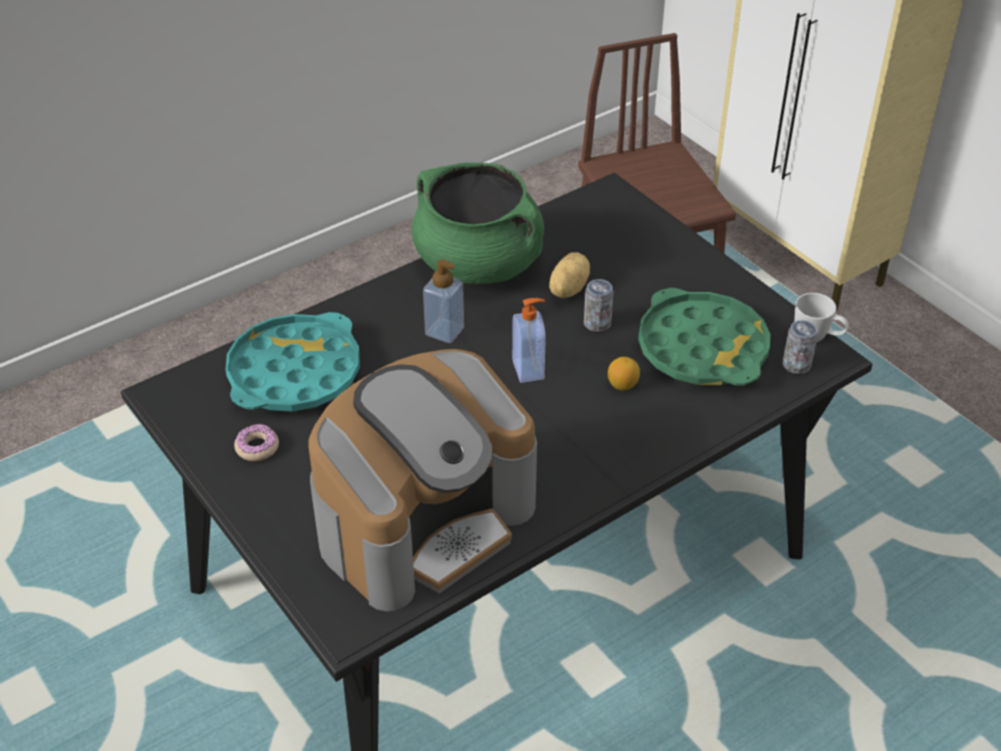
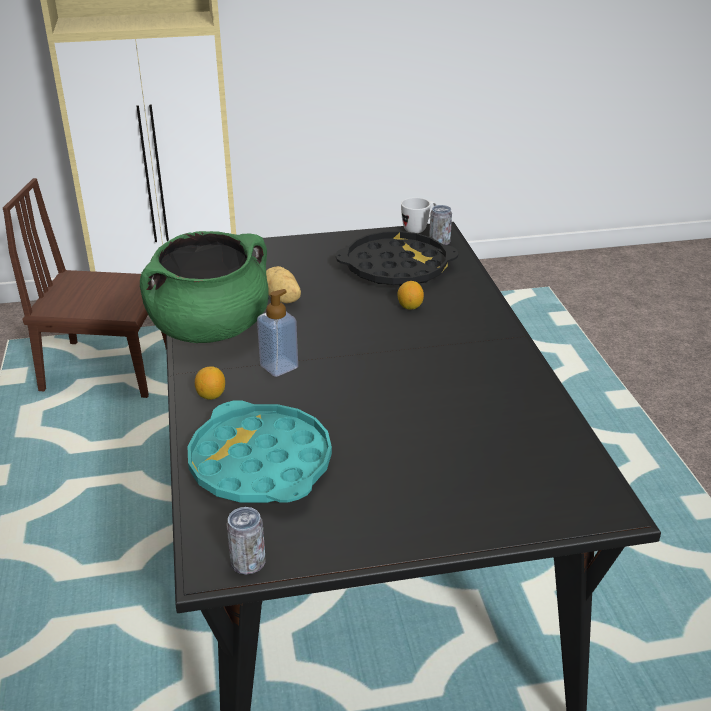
camera: 65 degrees left, 10 degrees down
donut [234,424,279,461] -> none
coffee machine [308,349,537,611] -> none
soap dispenser [512,298,546,383] -> none
can [584,279,614,332] -> can moved to [226,507,266,574]
green tray [638,288,771,385] -> black tray [336,231,458,286]
none -> lemon [195,367,225,400]

